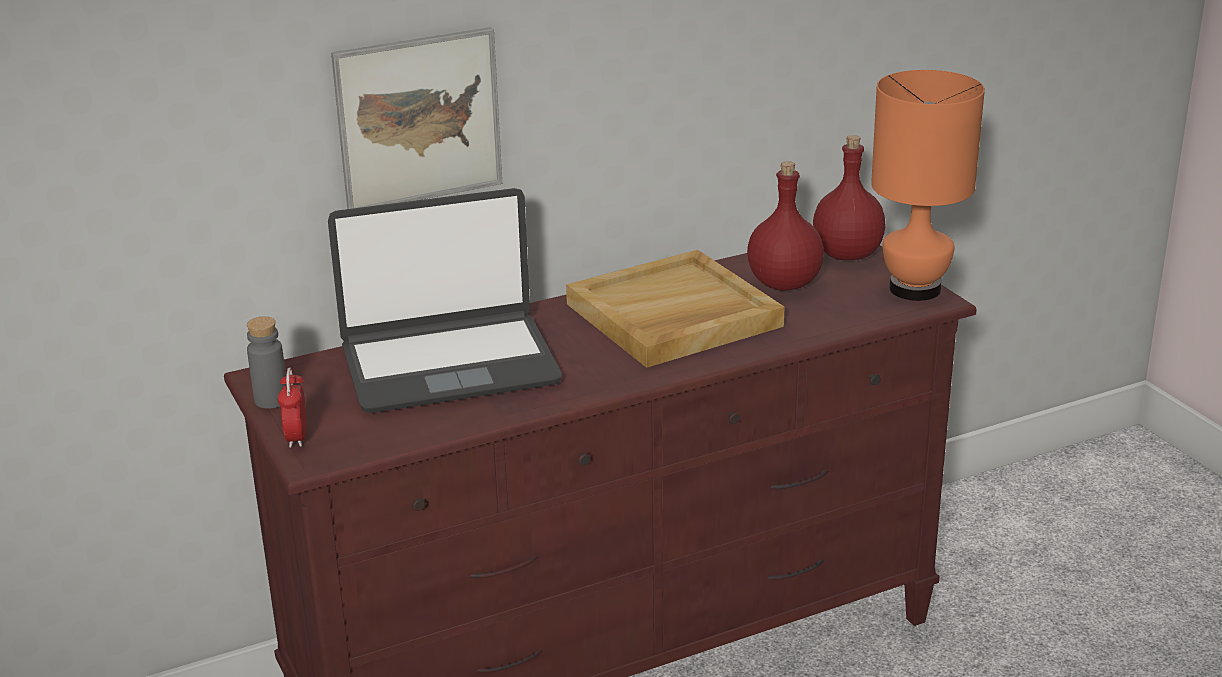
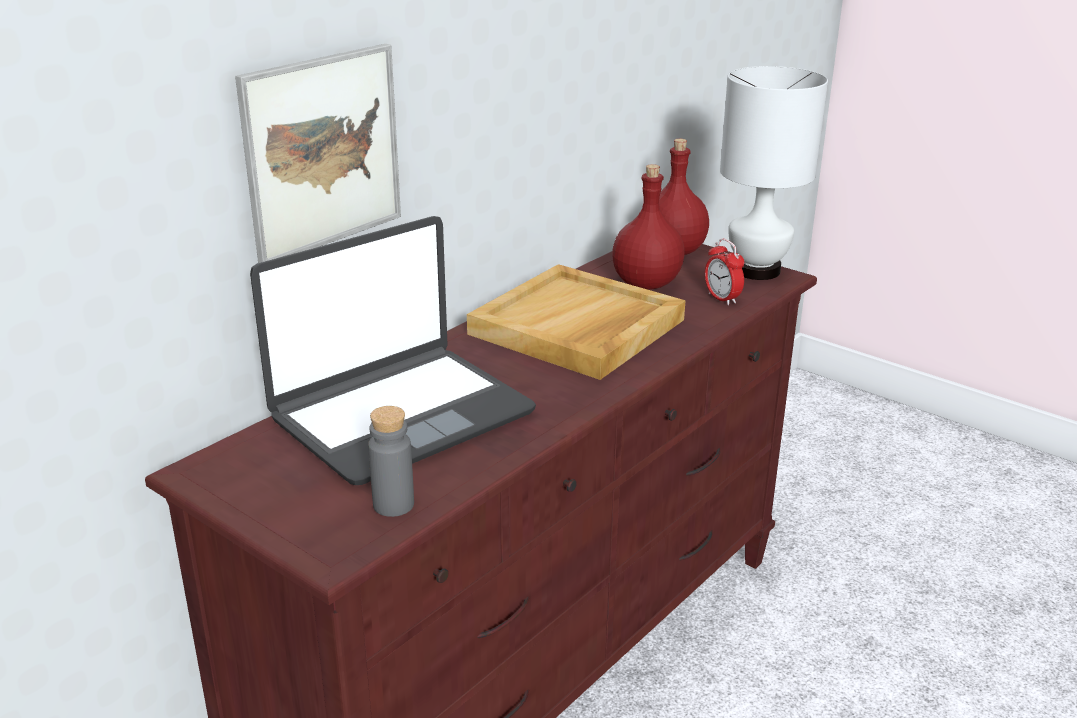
camera: 25 degrees left, 0 degrees up
grey bottle [247,317,286,409] -> grey bottle moved to [368,406,414,517]
alarm clock [278,368,306,448] -> alarm clock moved to [705,239,744,305]
orange table lamp [871,70,985,301] -> white table lamp [720,66,828,280]

